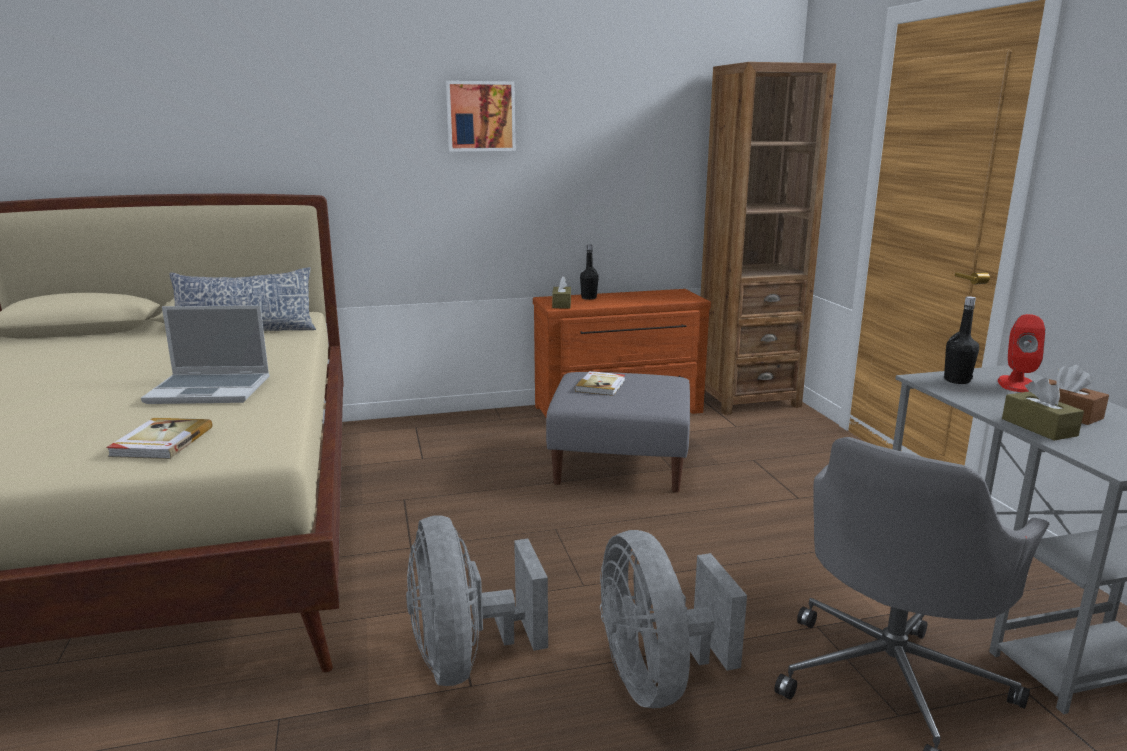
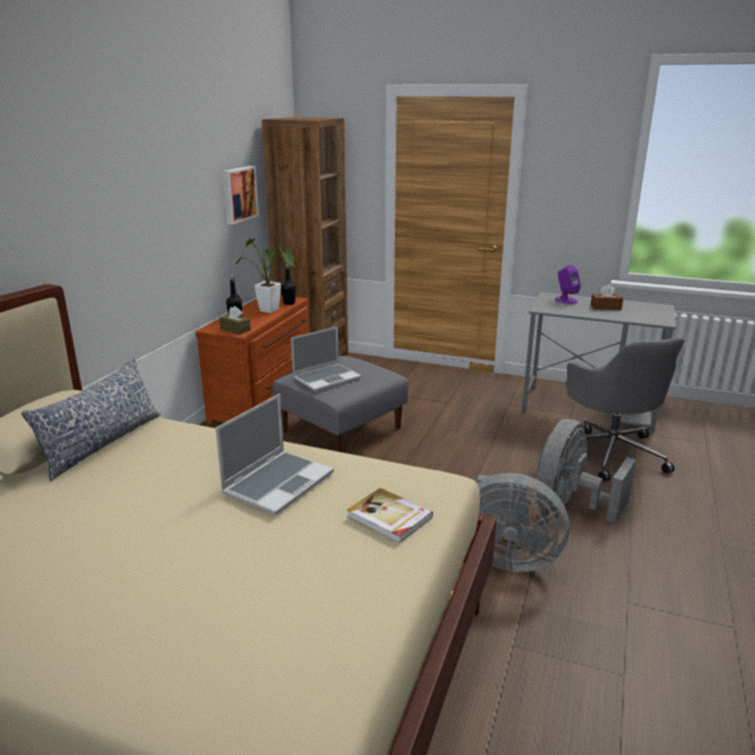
camera: 55 degrees left, 5 degrees up
picture [446,81,516,152] -> picture moved to [223,166,259,225]
book [575,371,625,396] -> laptop [291,326,361,392]
grey fan [600,530,747,708] -> grey fan turned 105 degrees clockwise [536,419,636,523]
black bottle [944,296,979,384] -> black bottle moved to [281,263,296,305]
red speaker [998,314,1046,392] -> purple speaker [555,265,581,304]
brown tissue box [1002,378,1084,440] -> none
none -> potted plant [236,238,296,313]

